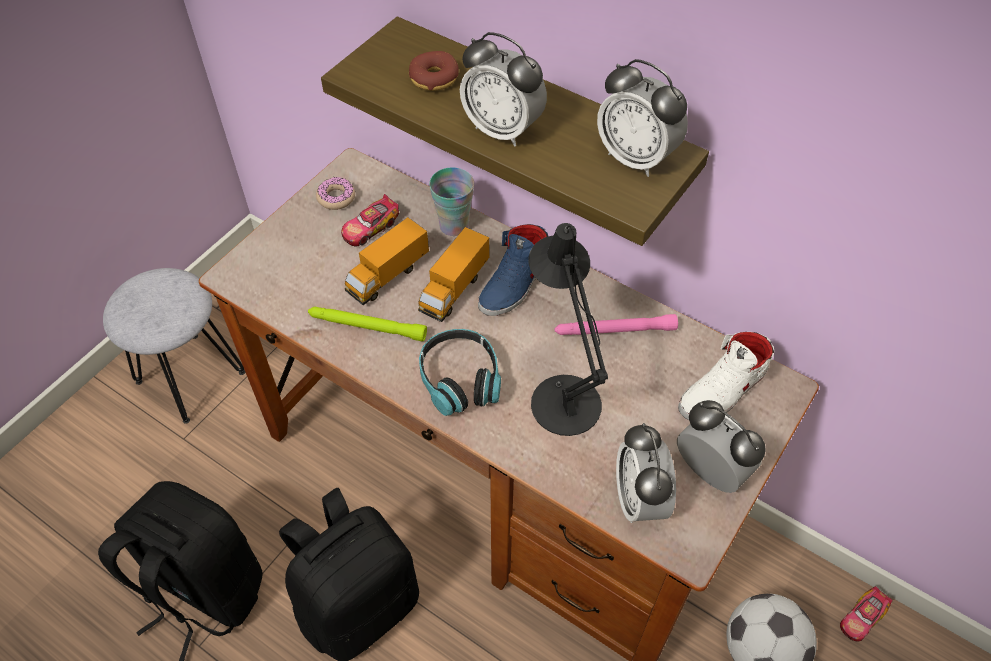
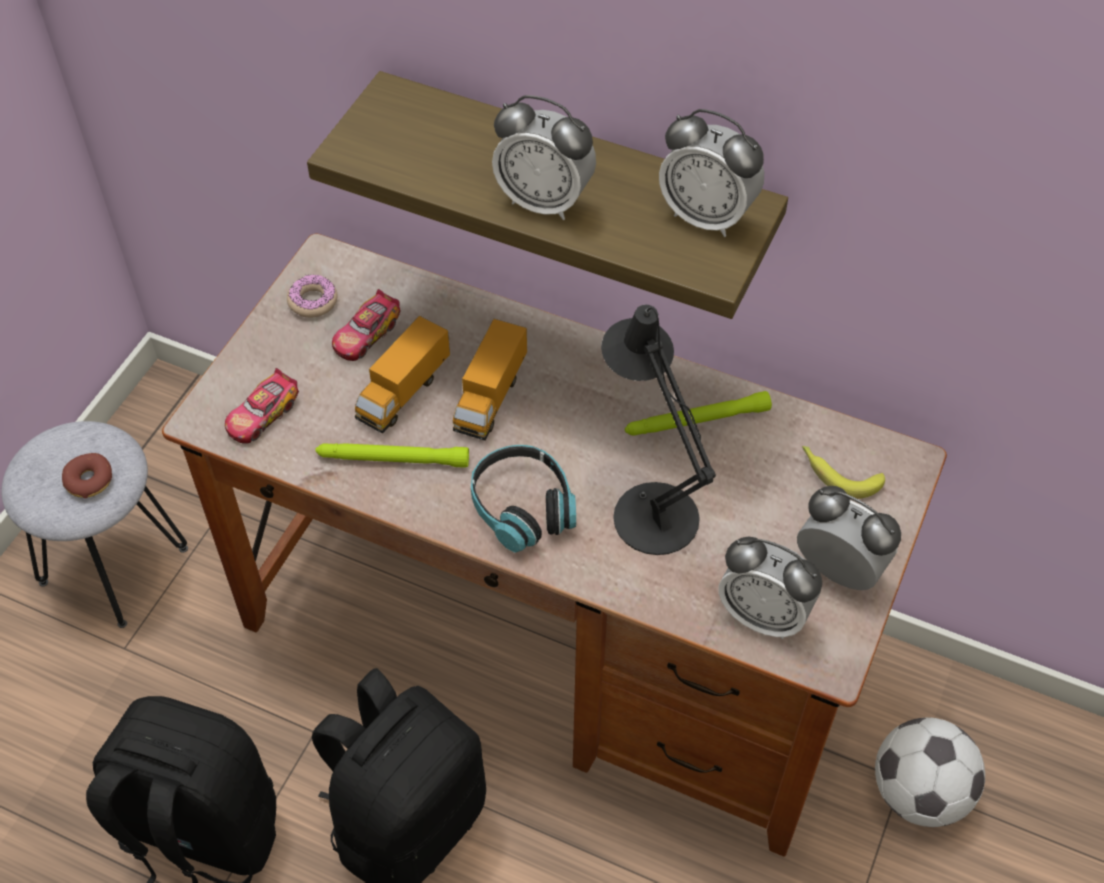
camera: 10 degrees left, 0 degrees up
donut [409,51,459,91] -> donut moved to [62,453,112,499]
cup [429,167,474,236] -> none
blue shoe [478,224,549,316] -> none
pink flashlight [554,314,678,335] -> green flashlight [625,391,772,436]
alarm clock [616,423,676,523] -> alarm clock turned 45 degrees counterclockwise [719,537,822,639]
white shoe [678,332,774,420] -> banana [802,446,885,499]
toy car [840,586,893,642] -> toy car moved to [225,368,299,444]

